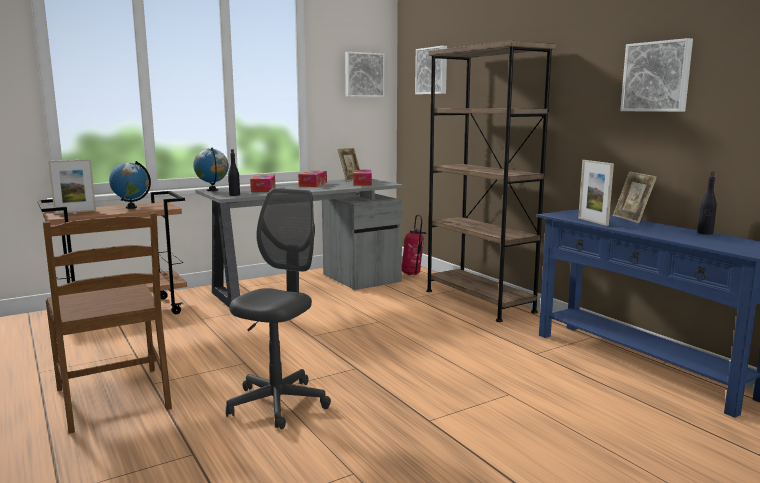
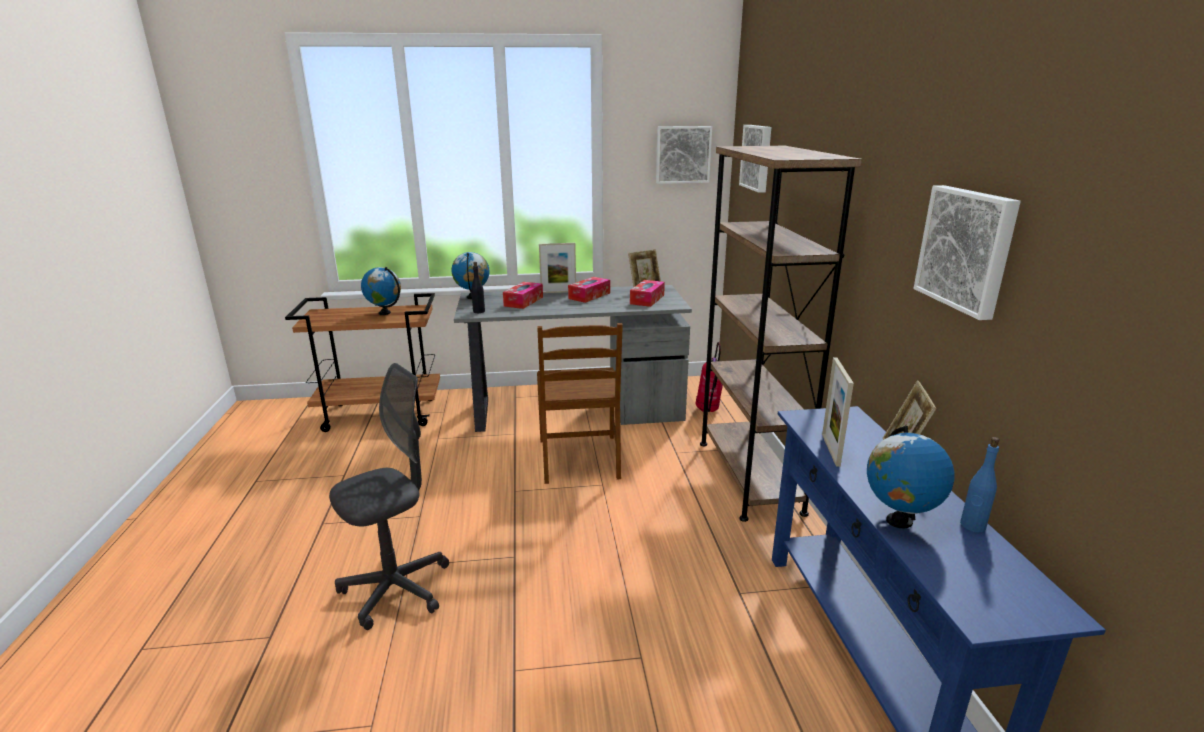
camera: 25 degrees right, 10 degrees up
brown chair [43,212,172,434] -> brown chair moved to [537,323,623,484]
picture frame [48,159,96,214] -> picture frame moved to [539,243,576,293]
black bottle [697,171,717,235] -> blue bottle [960,437,1000,532]
none -> globe [867,426,955,529]

